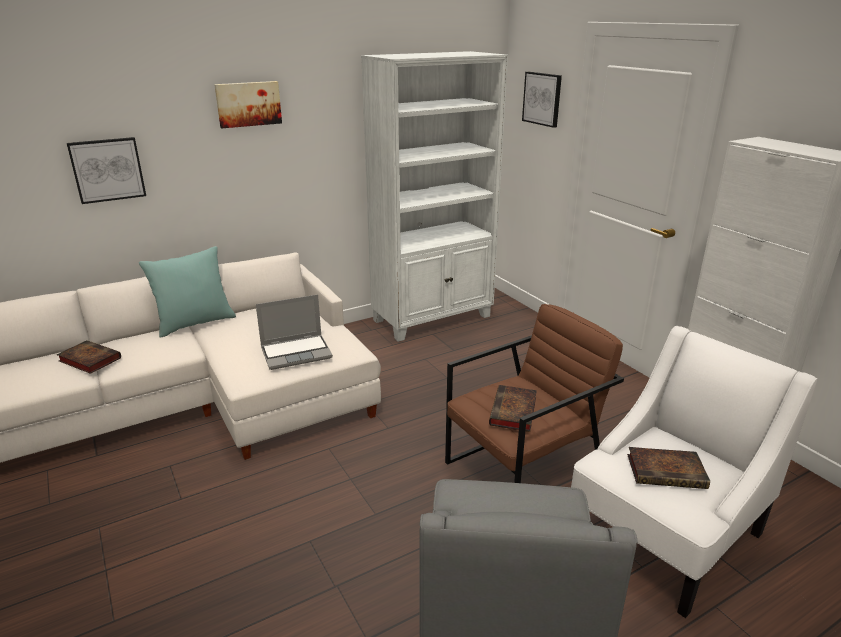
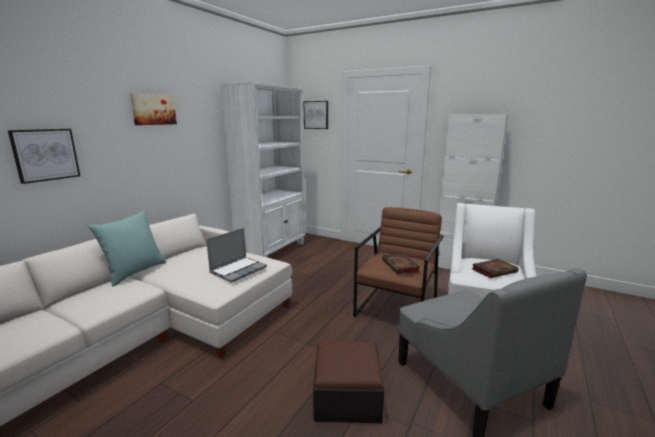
camera: 30 degrees left, 10 degrees down
book [56,340,121,374] -> none
none -> ottoman [313,341,384,423]

